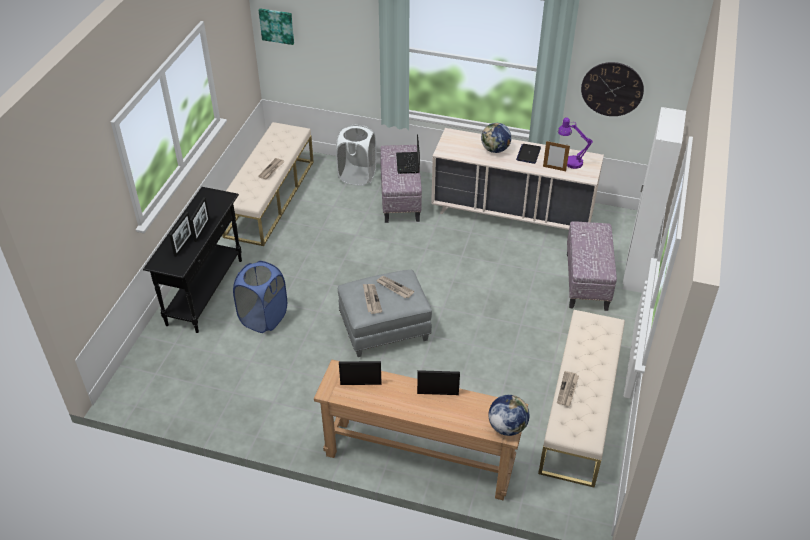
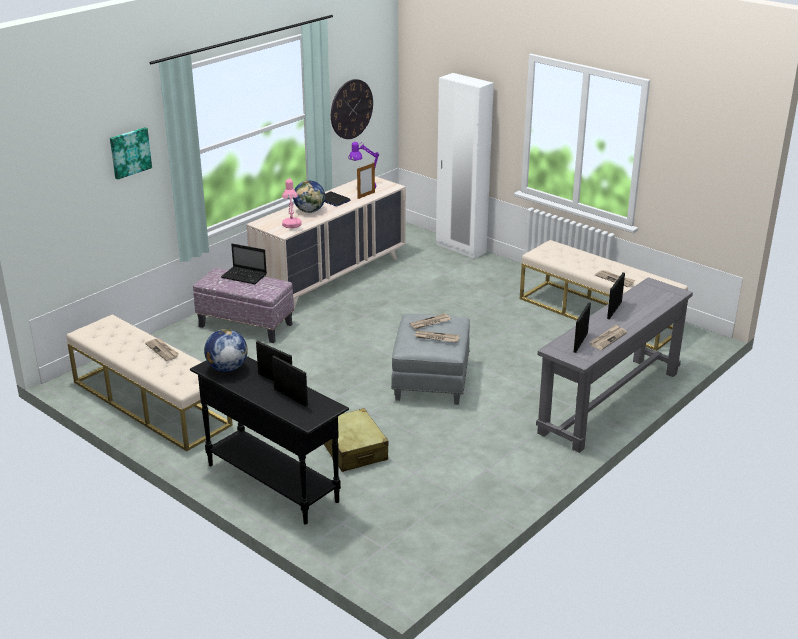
camera: 65 degrees left, 15 degrees down
blue laundry basket [233,261,287,333] -> beige suitcase [324,408,389,472]
picture [259,8,294,45] -> picture moved to [110,127,152,179]
brown console table [314,360,528,500] -> grey console table [536,277,693,453]
white laundry basket [336,124,377,186] -> none
globe [488,395,529,436] -> globe moved to [204,329,248,372]
ottoman [567,221,617,311] -> none
none -> pink table lamp [282,178,302,228]
none -> newspaper [590,325,627,350]

